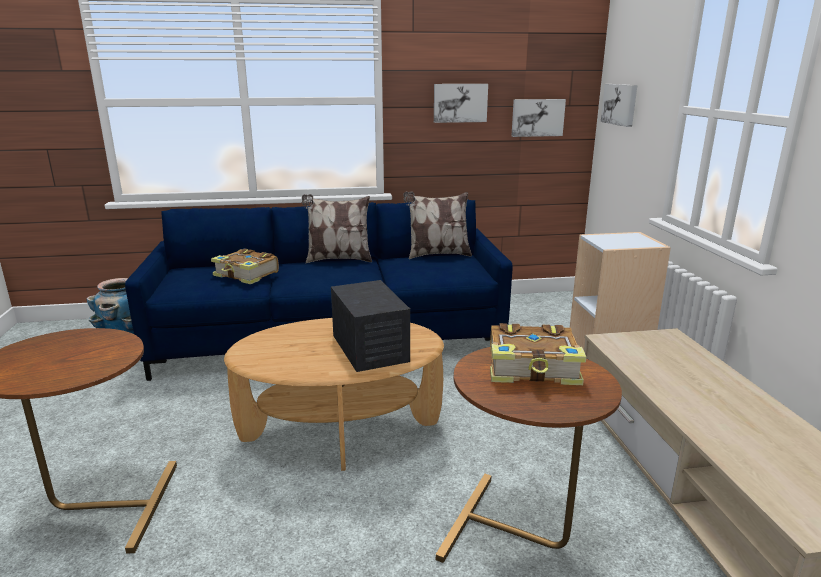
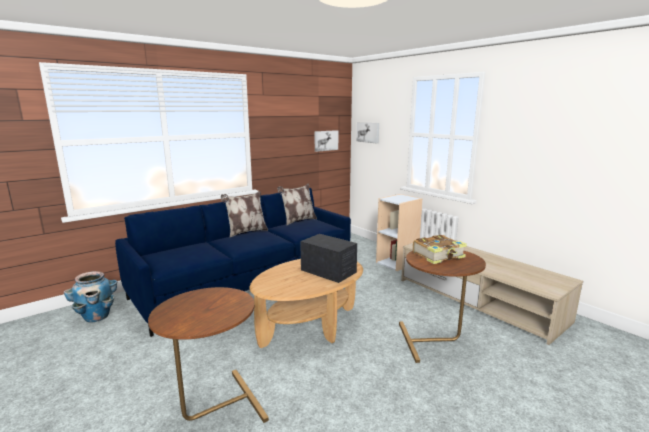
camera: 30 degrees left, 5 degrees down
book [211,248,279,284] -> none
picture [434,84,488,123] -> none

